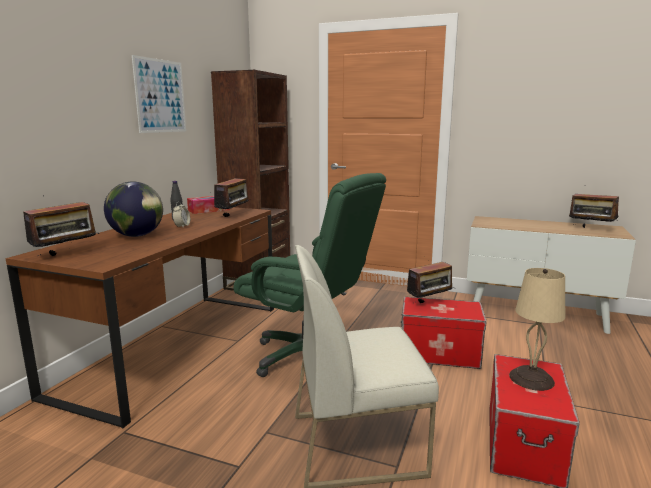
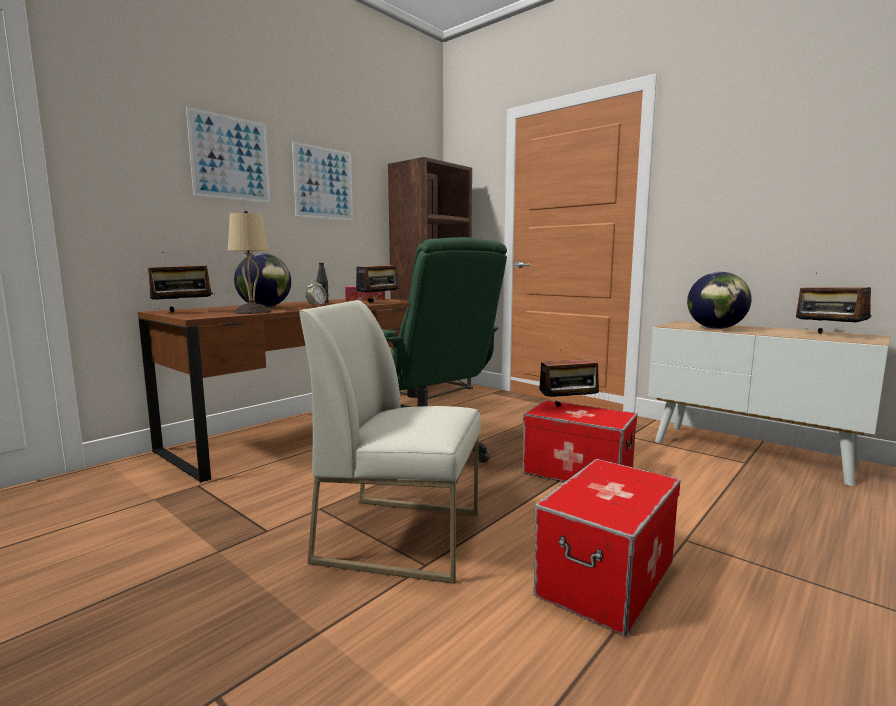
camera: 20 degrees right, 5 degrees down
beige table lamp [509,268,565,391] -> beige table lamp moved to [228,211,271,314]
none -> picture [186,106,271,203]
none -> globe [687,272,752,329]

